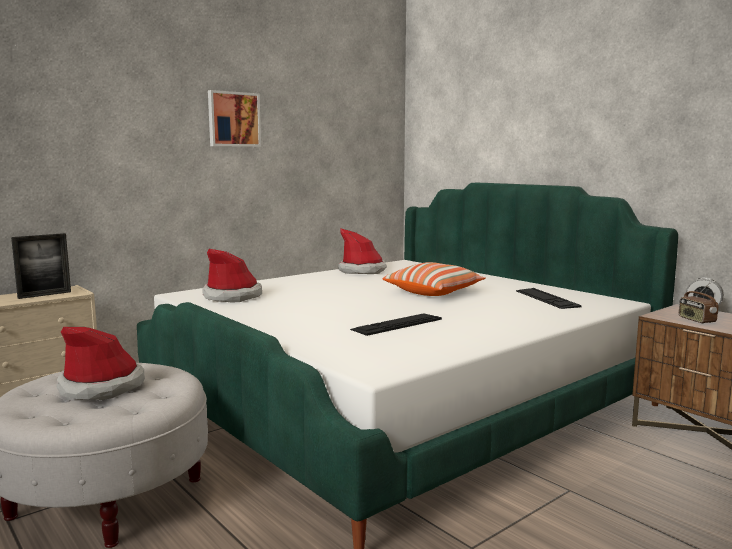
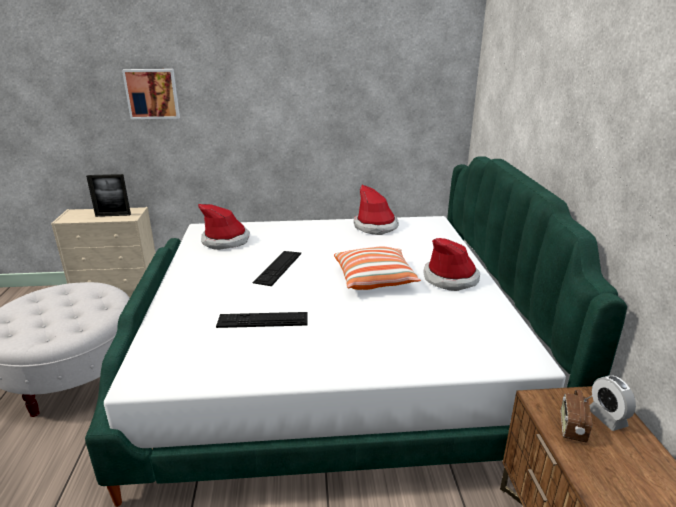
camera: 35 degrees right, 15 degrees up
hat [57,327,145,400] -> hat moved to [424,238,480,291]
picture [208,90,261,147] -> picture moved to [122,69,180,119]
keyboard [516,288,582,309] -> keyboard moved to [253,251,301,286]

